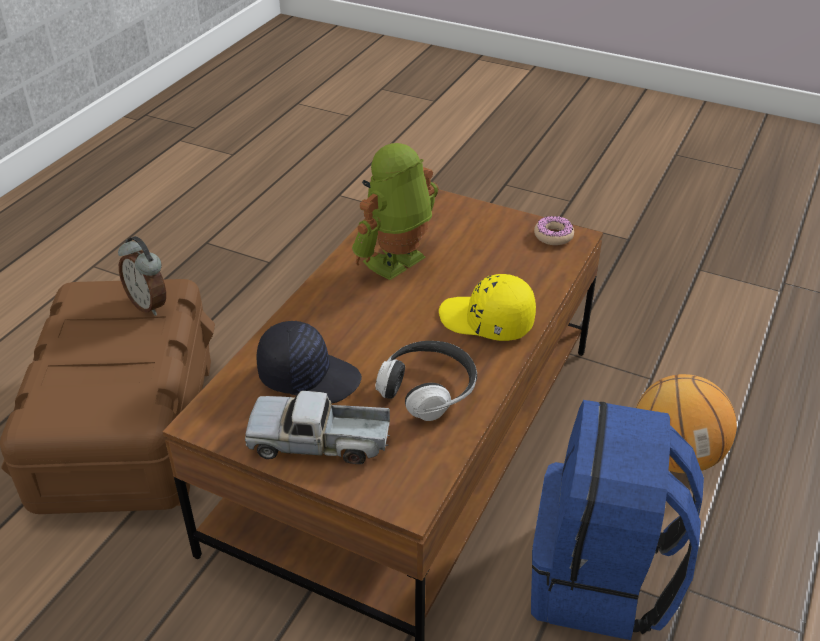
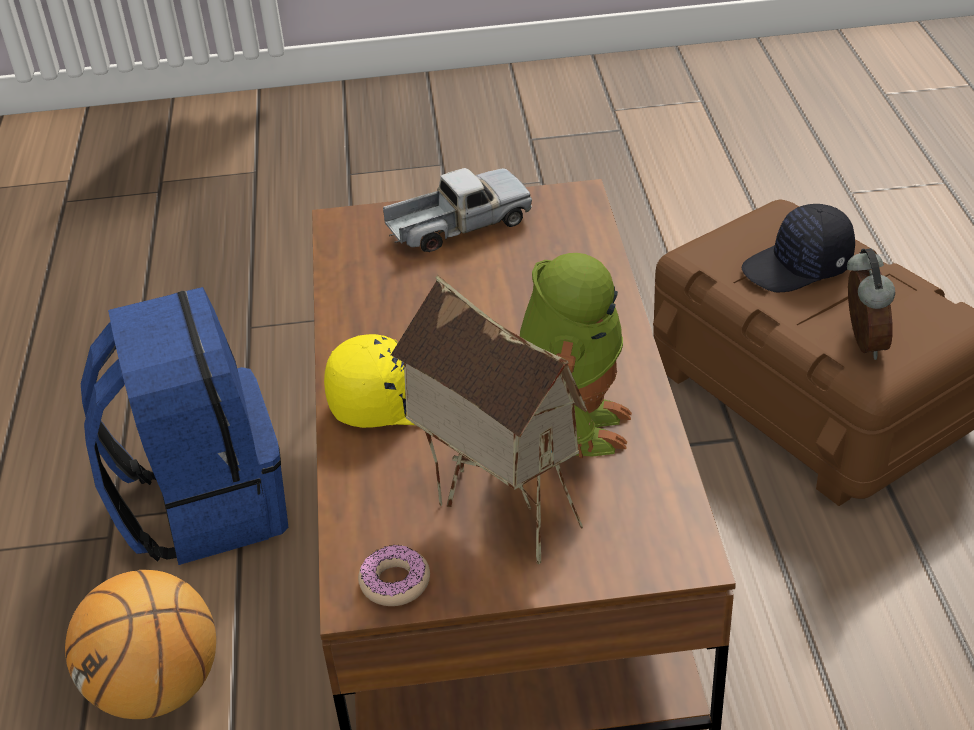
camera: 150 degrees right, 0 degrees up
alarm clock [118,236,166,316] -> alarm clock turned 75 degrees clockwise [847,248,895,360]
black cap [256,321,362,403] -> black cap moved to [742,204,855,293]
headphones [375,341,477,421] -> none
none -> toy house [391,275,587,565]

